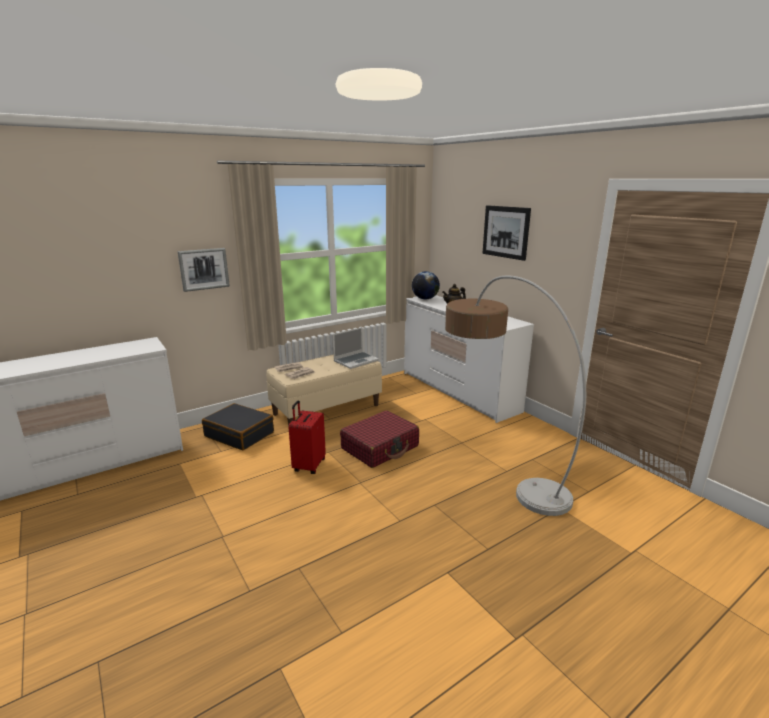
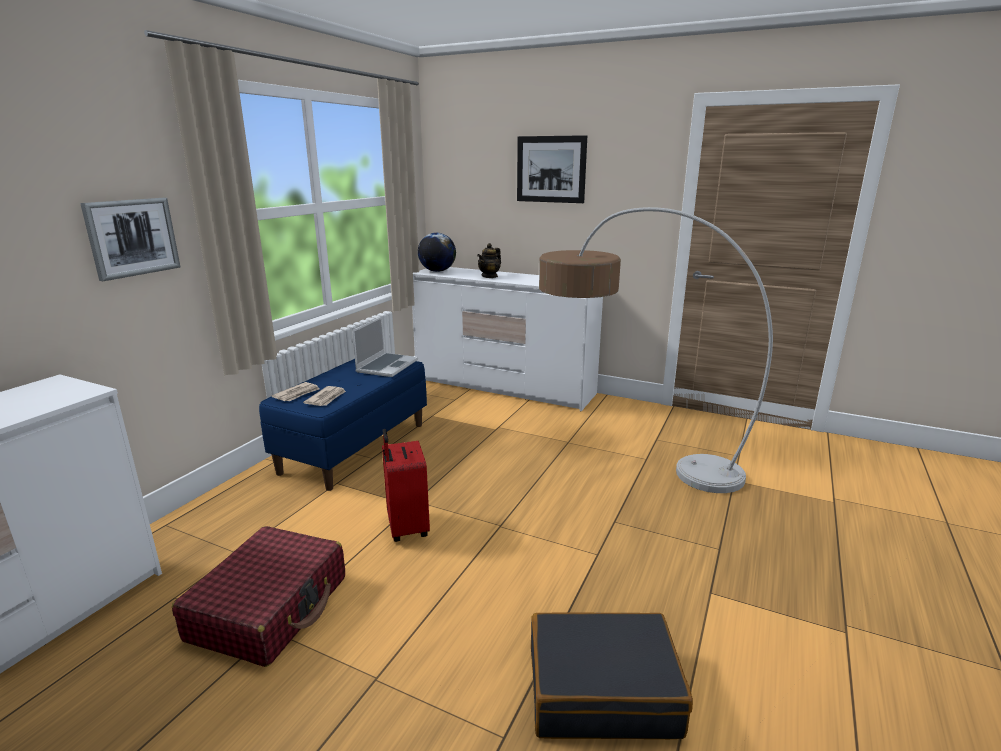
camera: 30 degrees left, 0 degrees up
black suitcase [202,403,274,450] -> black suitcase moved to [531,612,693,739]
beige bench [266,354,382,426] -> blue bench [259,359,427,491]
red suitcase [340,410,419,468] -> red suitcase moved to [172,526,345,667]

